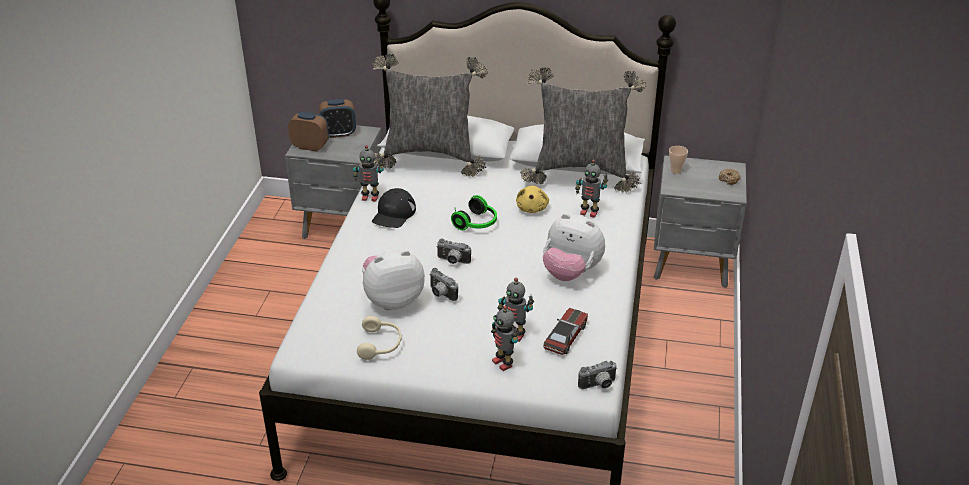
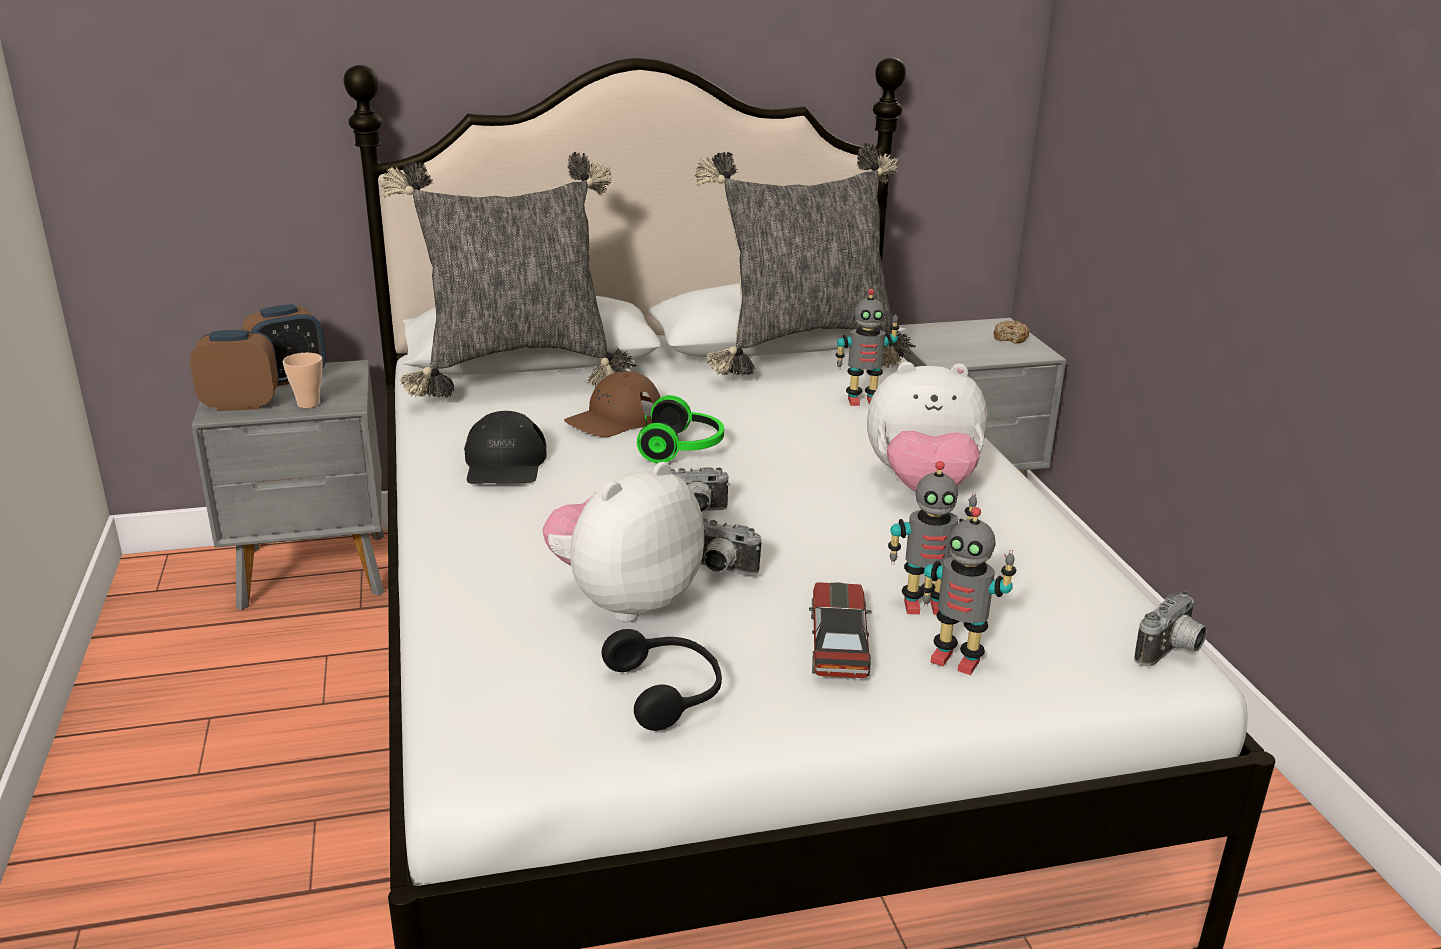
camera: 25 degrees left, 10 degrees down
toy robot [353,145,384,202] -> none
beige headphones [357,316,402,360] -> black headphones [601,629,722,731]
yellow plush toy [516,185,549,213] -> none
toy car [543,308,588,355] -> toy car moved to [809,582,871,678]
cup [669,146,688,174] -> cup moved to [283,353,323,408]
none -> brown cap [564,371,661,437]

